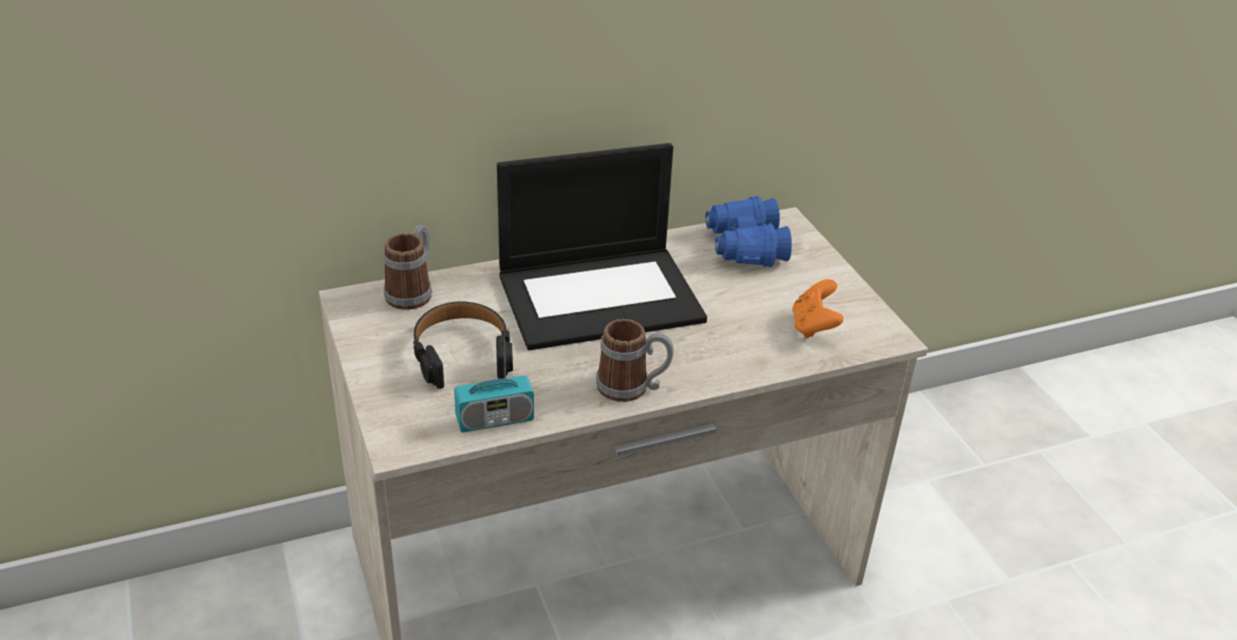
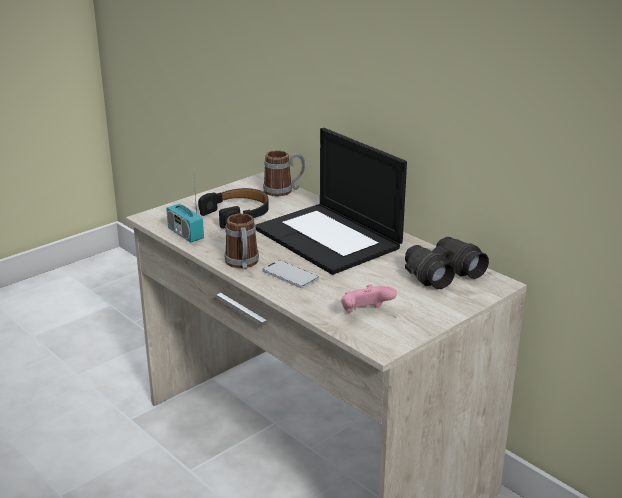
camera: 70 degrees right, 10 degrees down
blue binoculars [705,196,792,267] -> black binoculars [405,237,489,289]
orange game controller [792,279,844,338] -> pink game controller [341,284,397,313]
none -> phone [263,260,319,288]

